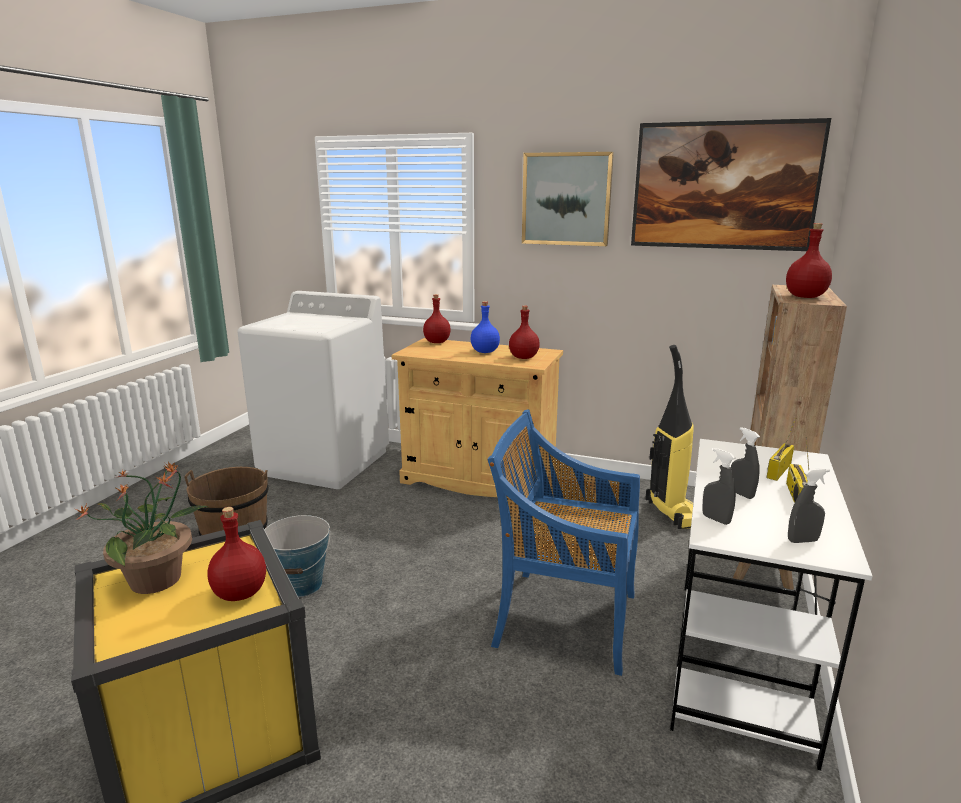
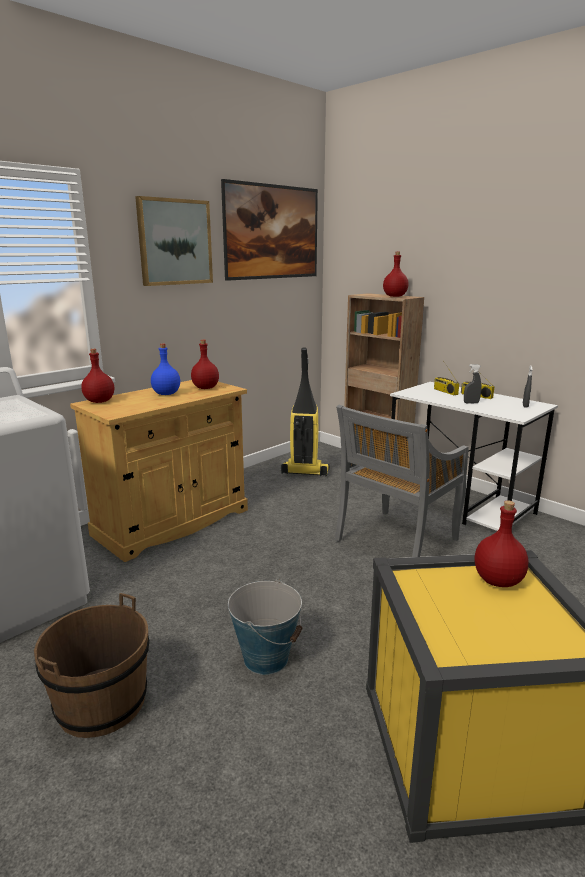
camera: 65 degrees left, 0 degrees up
potted plant [76,462,207,594] -> none
blue chair [487,409,640,676] -> grey chair [335,405,468,557]
grey spray bottle [702,448,736,525] -> none

